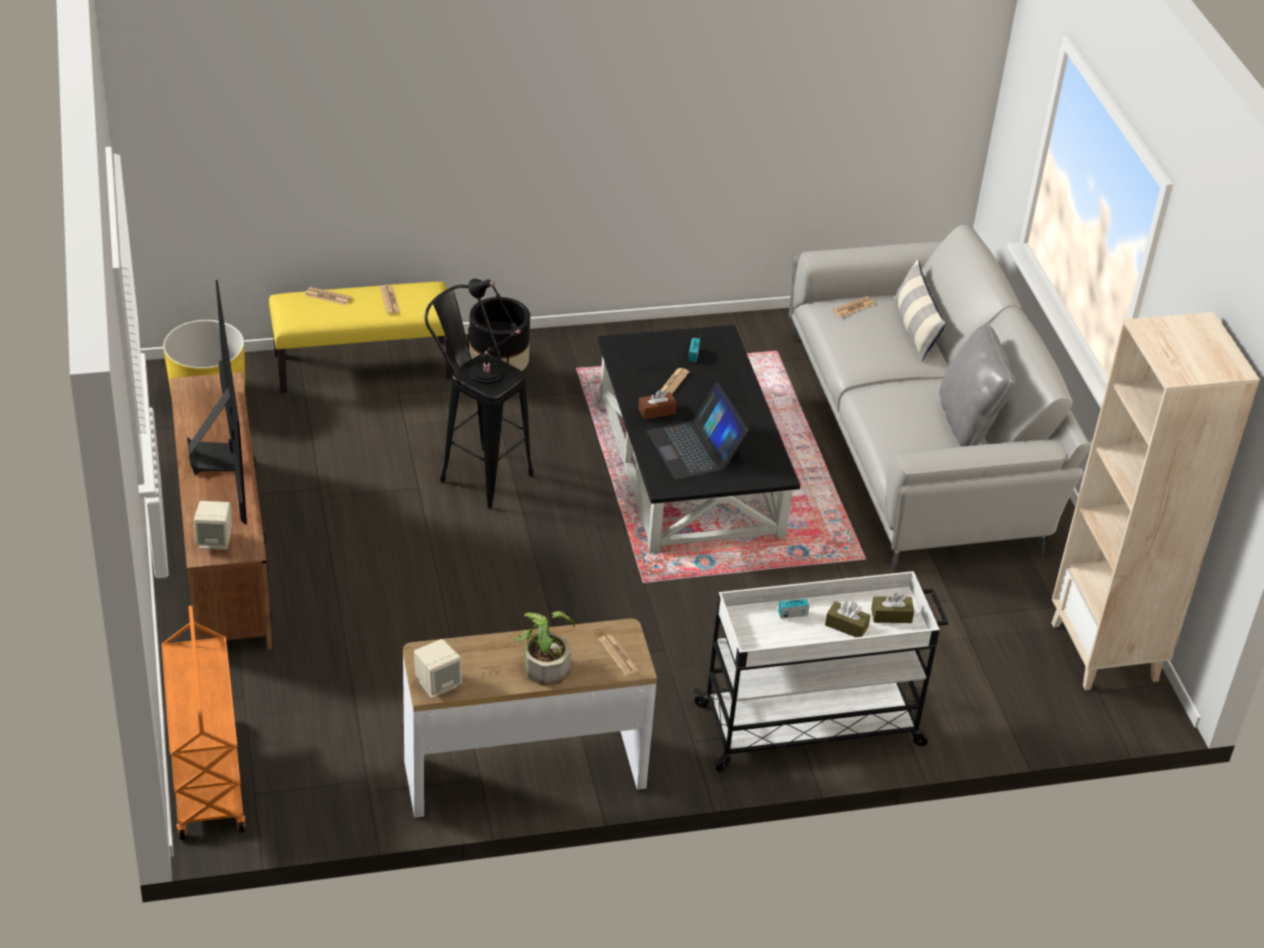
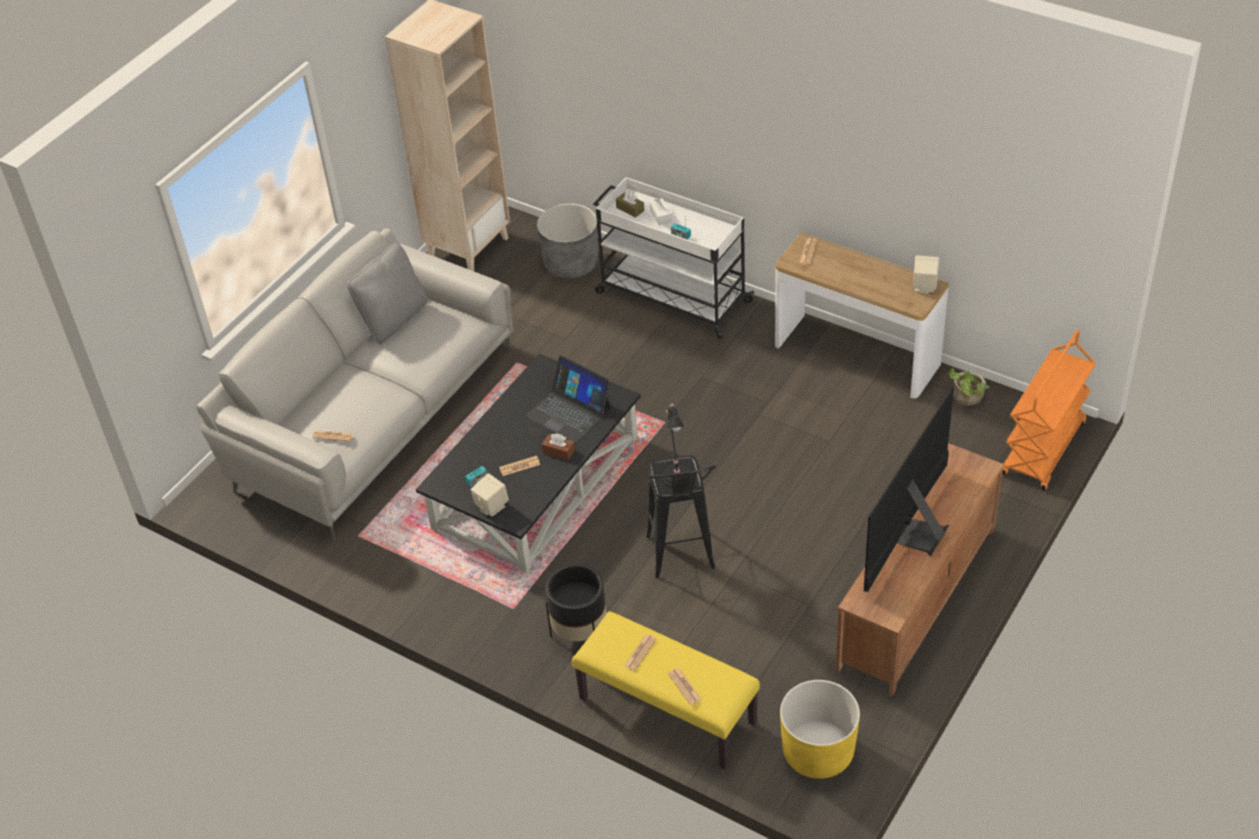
camera: 130 degrees left, 5 degrees up
beige speaker [194,501,232,550] -> beige speaker moved to [471,473,509,517]
potted plant [512,611,575,686] -> potted plant moved to [949,368,989,406]
laptop [646,382,749,479] -> laptop turned 105 degrees clockwise [525,355,611,443]
brown tissue box [825,601,871,637] -> white tissue box [650,198,672,226]
pillow [894,259,946,361] -> none
none -> grey planter [537,203,598,279]

